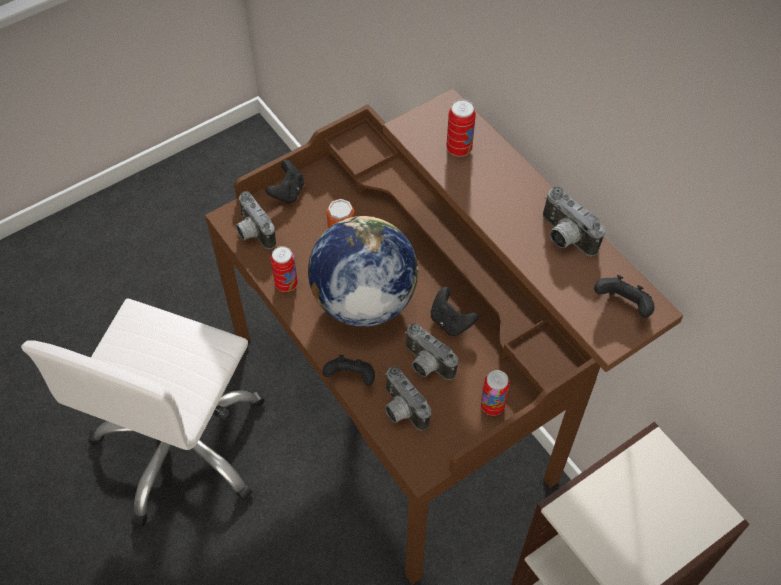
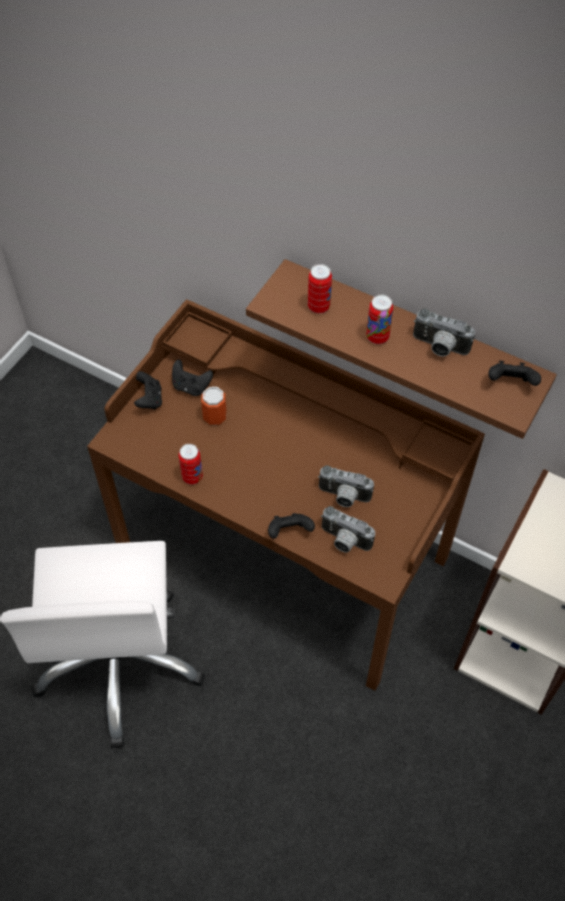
camera: 25 degrees left, 0 degrees up
camera [236,191,276,249] -> none
globe [308,216,418,327] -> none
black game controller [431,287,479,336] -> black game controller moved to [172,359,213,396]
can [481,370,510,416] -> can moved to [366,295,393,344]

